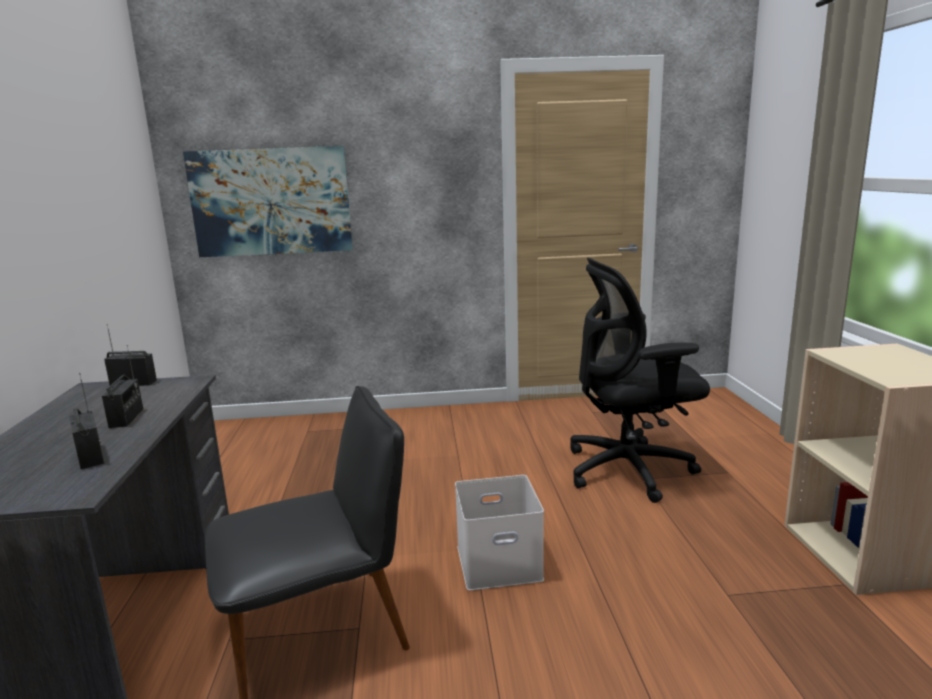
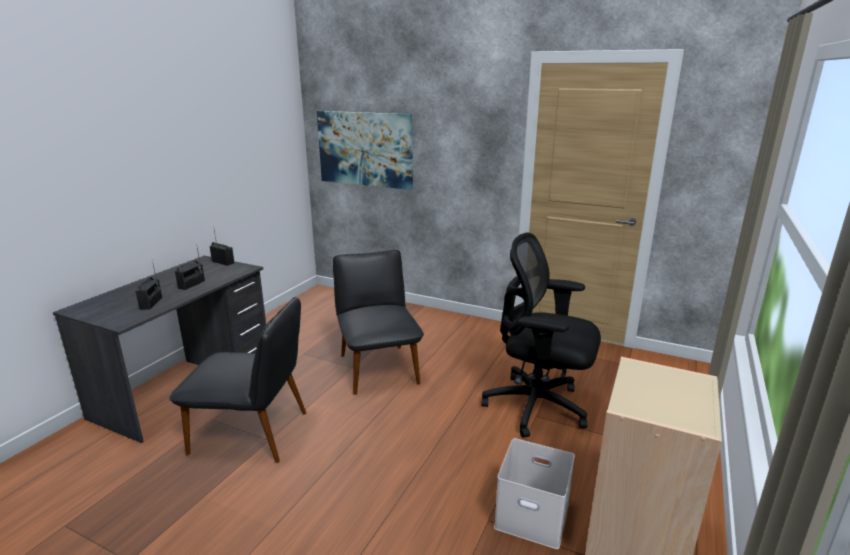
camera: 30 degrees right, 5 degrees up
white storage box [455,475,544,591] -> white storage box moved to [494,438,575,549]
none -> black chair [333,250,424,395]

